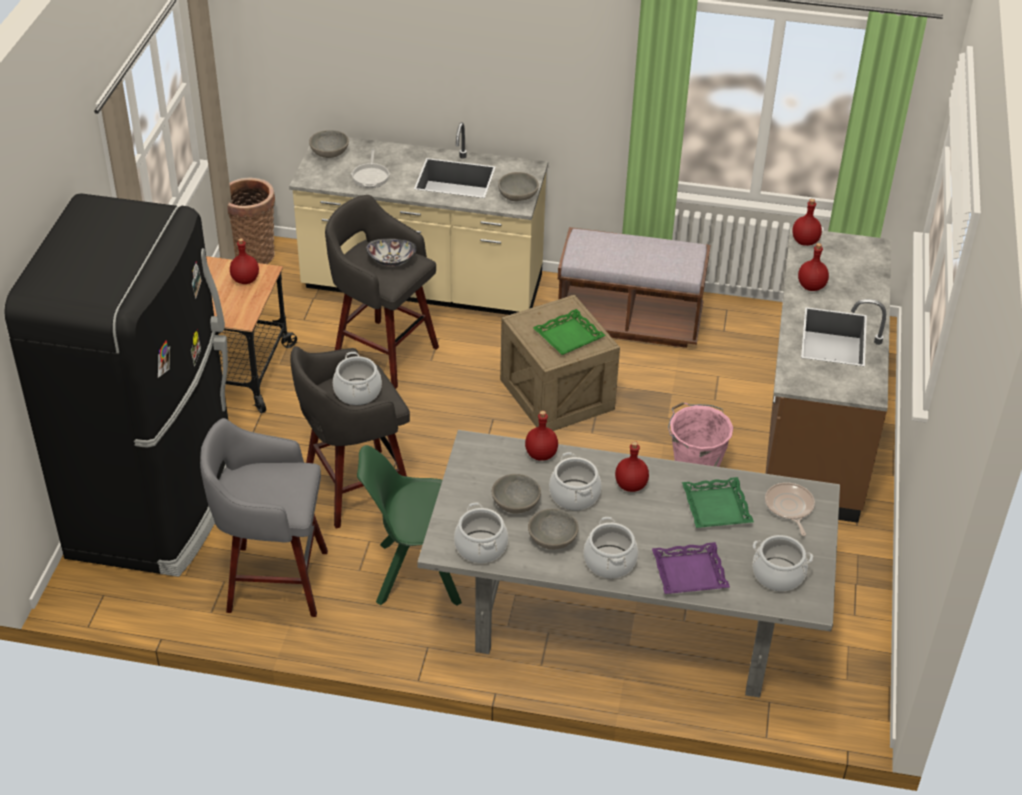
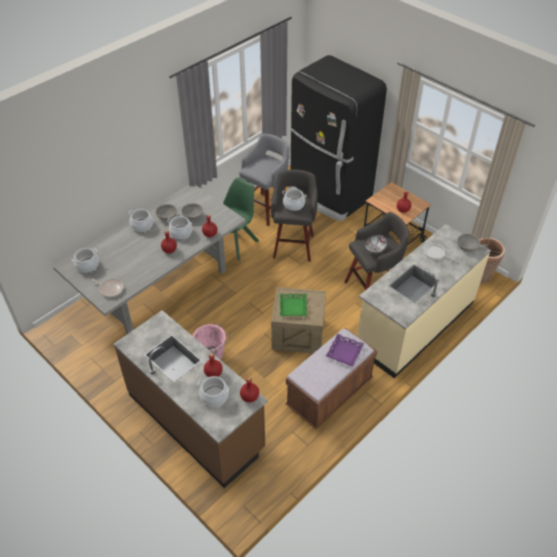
camera: 125 degrees right, 5 degrees up
cooking pot [454,502,508,563] -> cooking pot moved to [198,376,229,407]
grey bowl [498,172,539,201] -> none
purple tray [652,542,730,594] -> purple tray moved to [326,334,364,367]
green tray [682,477,754,528] -> none

